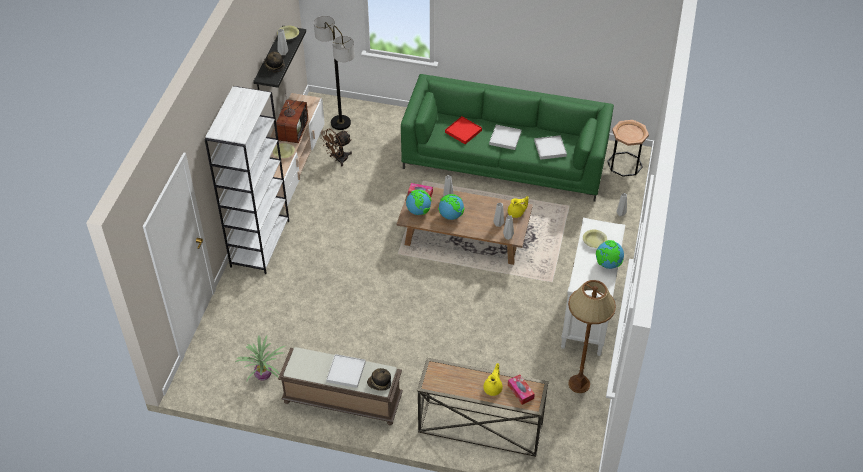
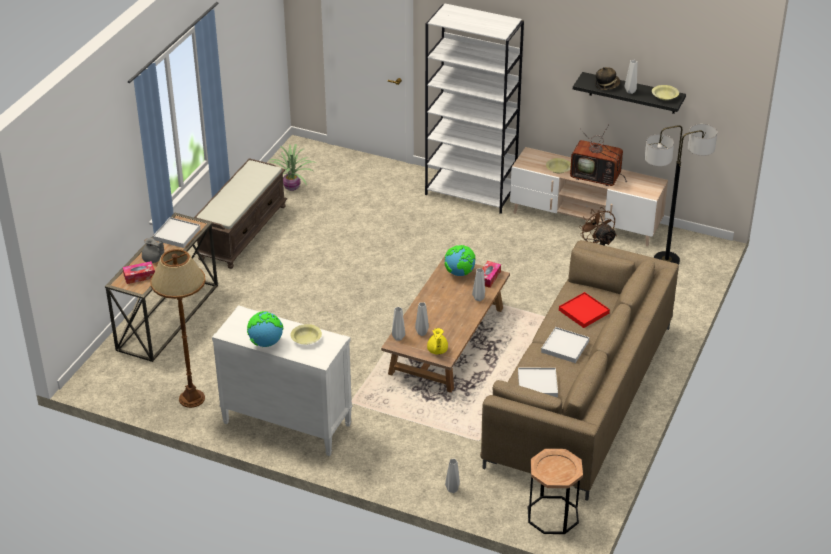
camera: 100 degrees right, 10 degrees down
white tray [326,354,366,388] -> white tray moved to [153,217,201,248]
hat [367,368,391,391] -> none
green sofa [401,74,614,201] -> brown sofa [480,240,679,501]
globe [438,194,464,220] -> none
yellow teapot [484,363,503,396] -> grey teapot [142,238,164,263]

